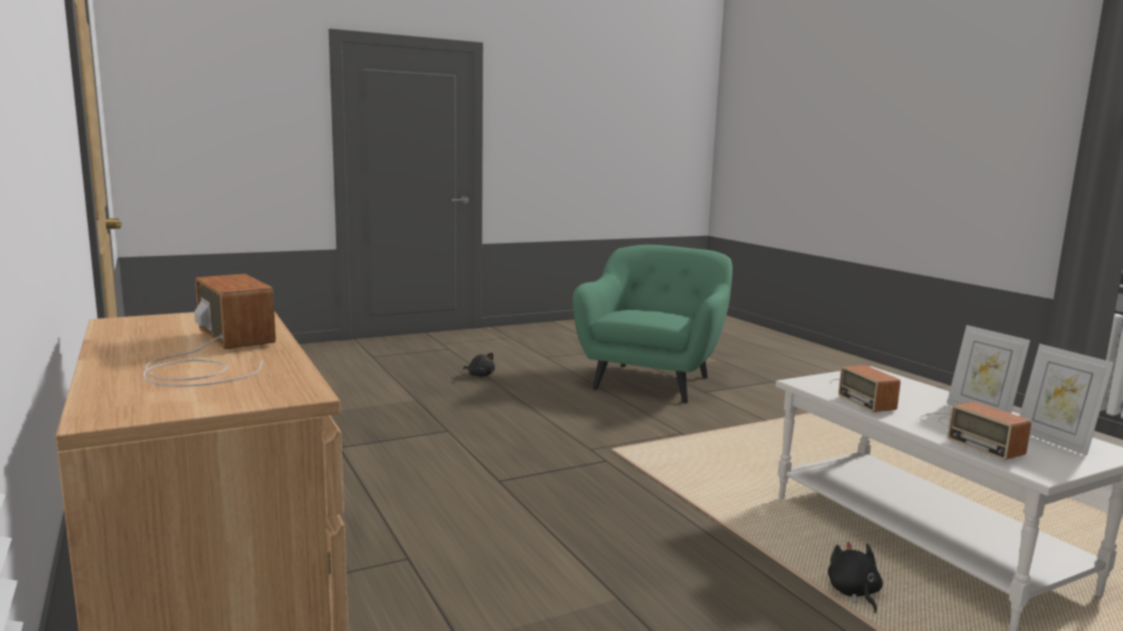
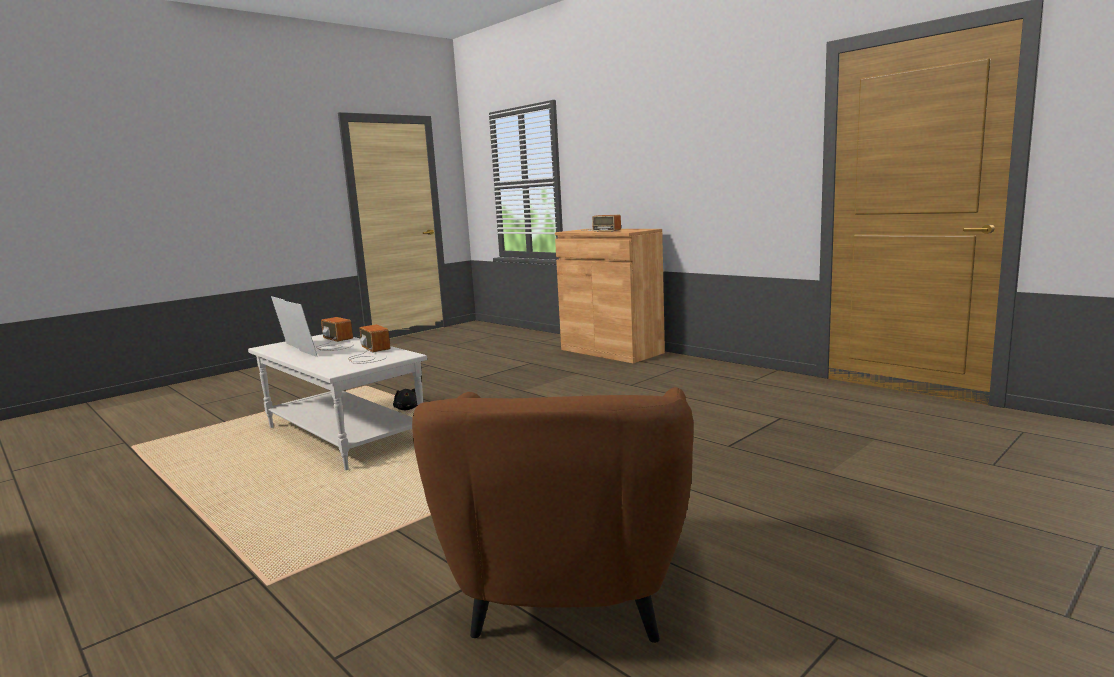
camera: 165 degrees right, 0 degrees up
black plush toy [463,353,495,377] -> none
green armchair [572,245,733,403] -> brown armchair [412,387,693,643]

